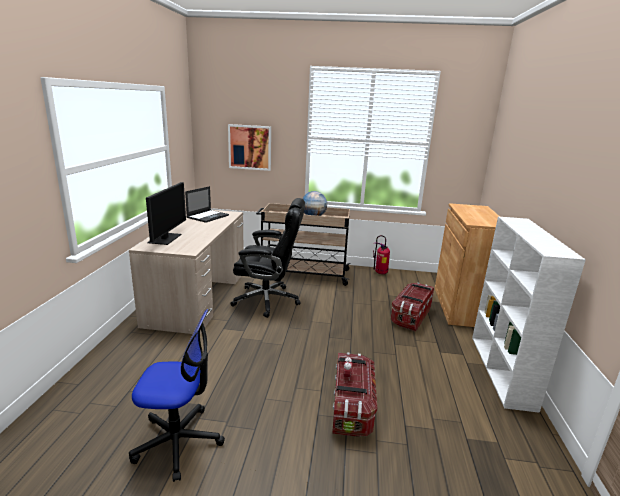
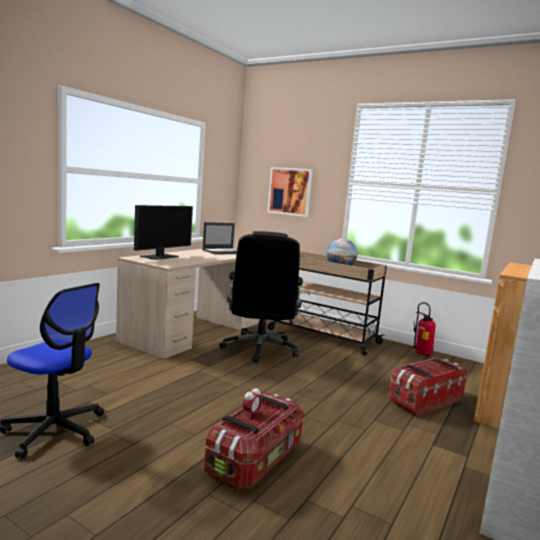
camera: 25 degrees right, 10 degrees down
black office chair [230,198,305,318] -> black office chair turned 60 degrees clockwise [219,231,303,363]

